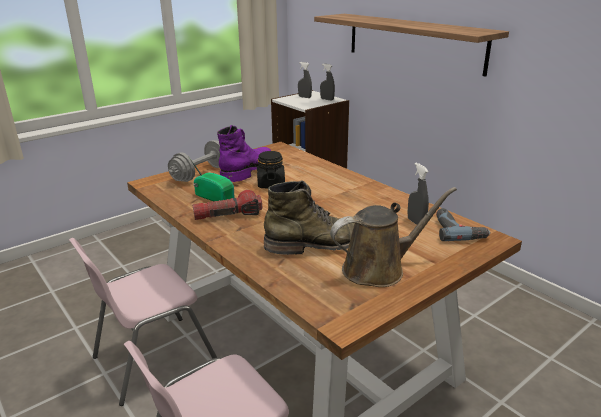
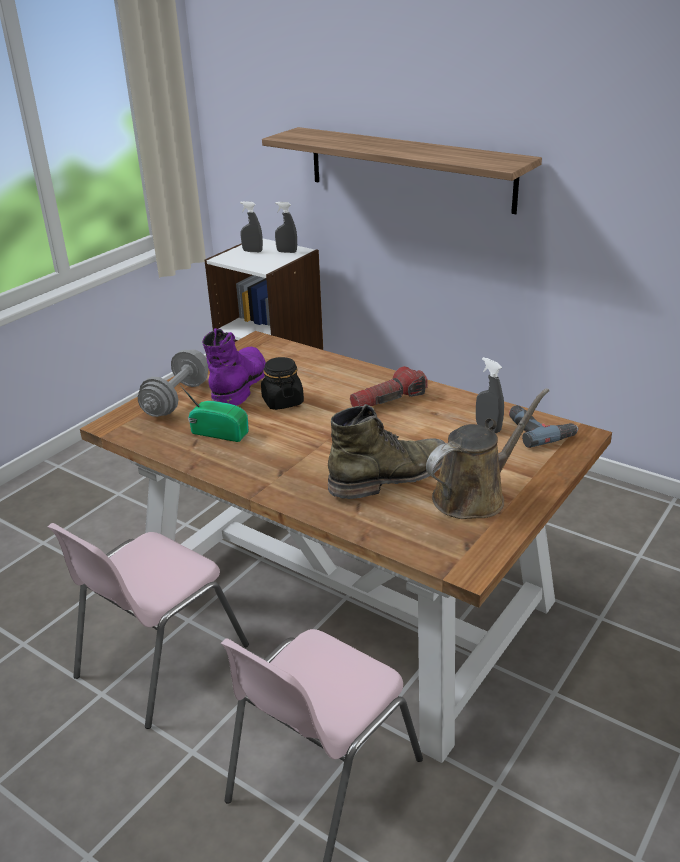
camera: 15 degrees left, 5 degrees up
flashlight [193,190,262,220] -> flashlight moved to [350,366,428,407]

